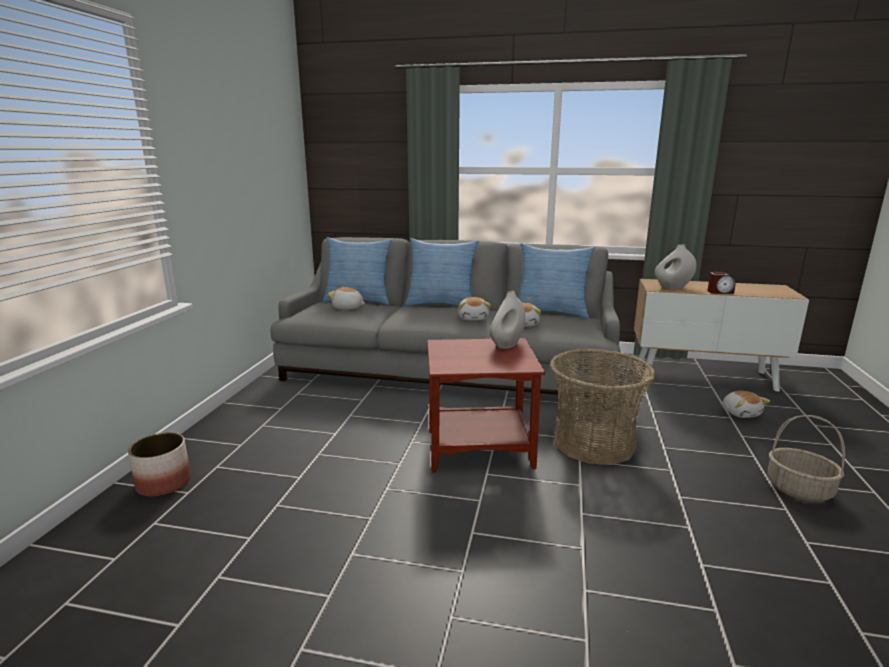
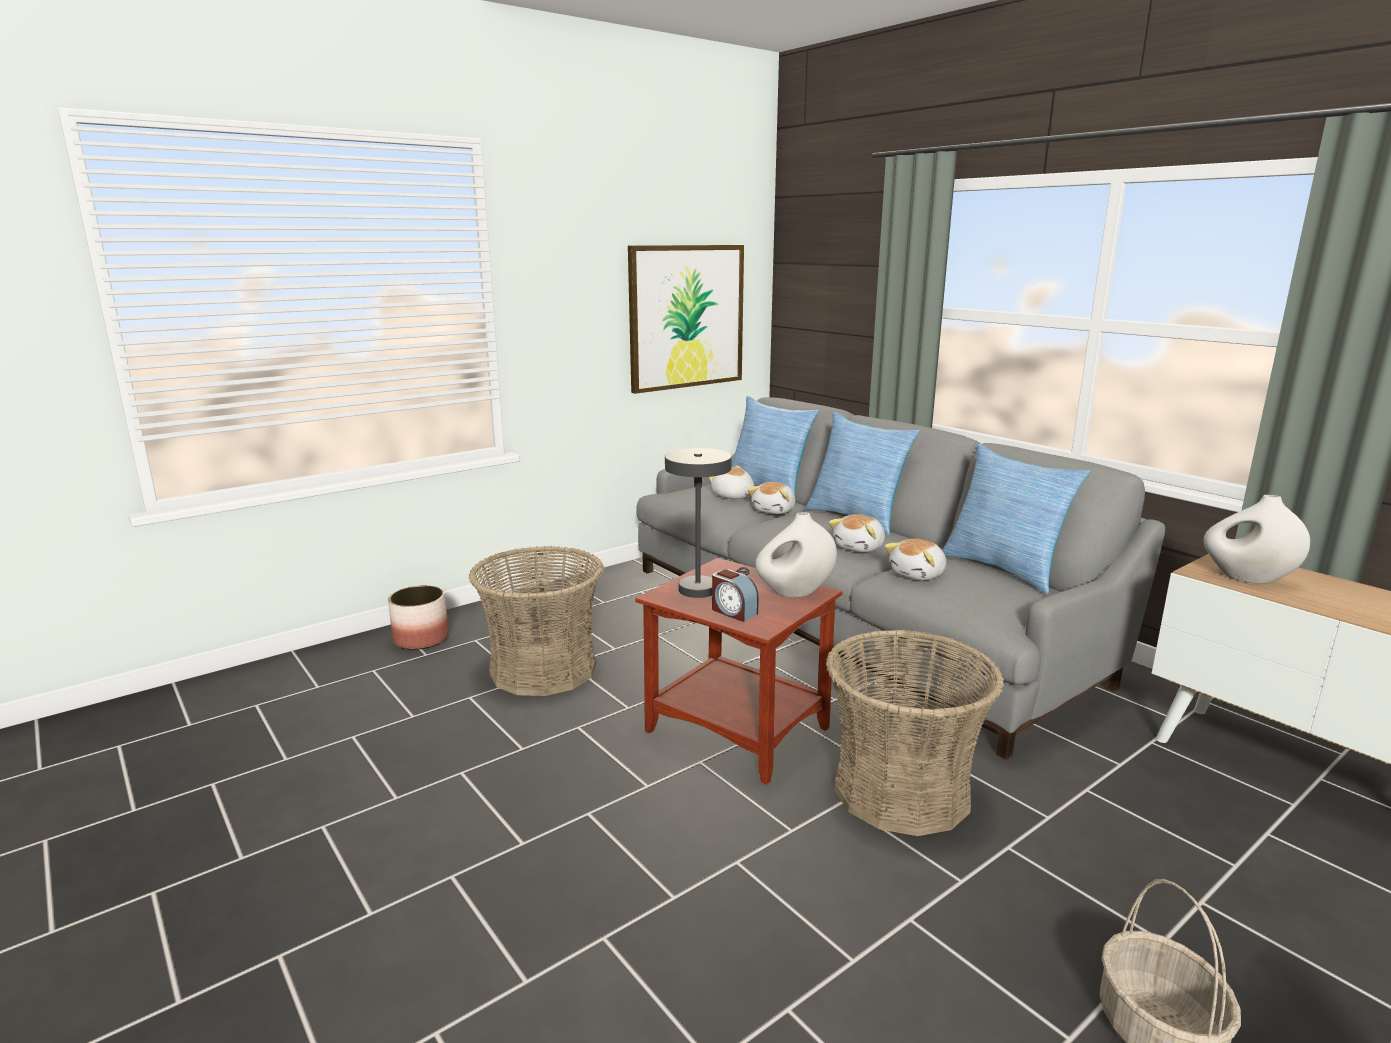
camera: 40 degrees right, 0 degrees up
alarm clock [707,272,736,294] -> alarm clock moved to [712,569,759,622]
plush toy [723,391,770,418] -> plush toy moved to [748,482,795,514]
none -> basket [469,546,604,696]
none -> picture [628,245,744,394]
none -> grey table lamp [665,448,749,598]

